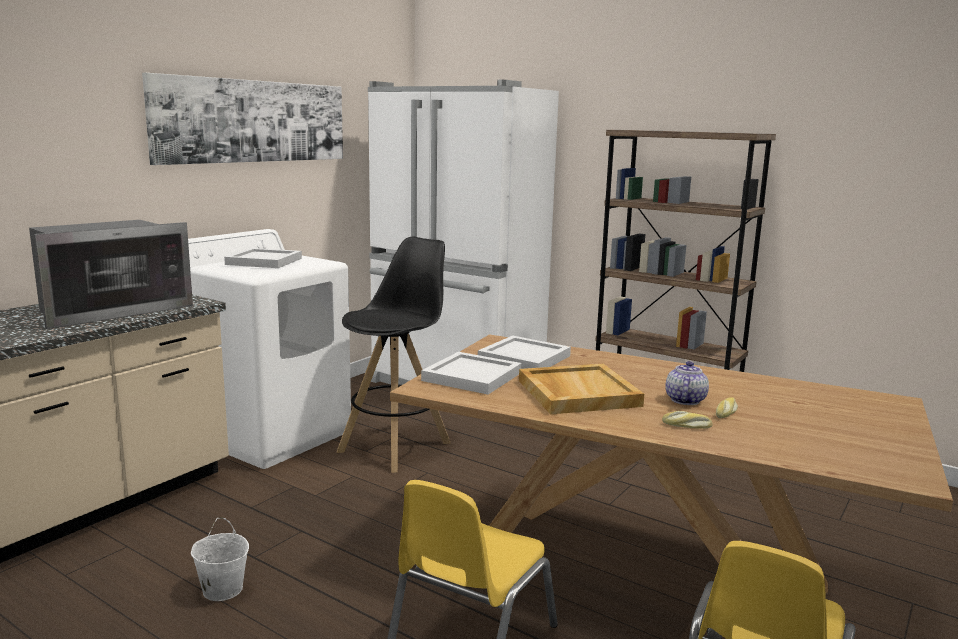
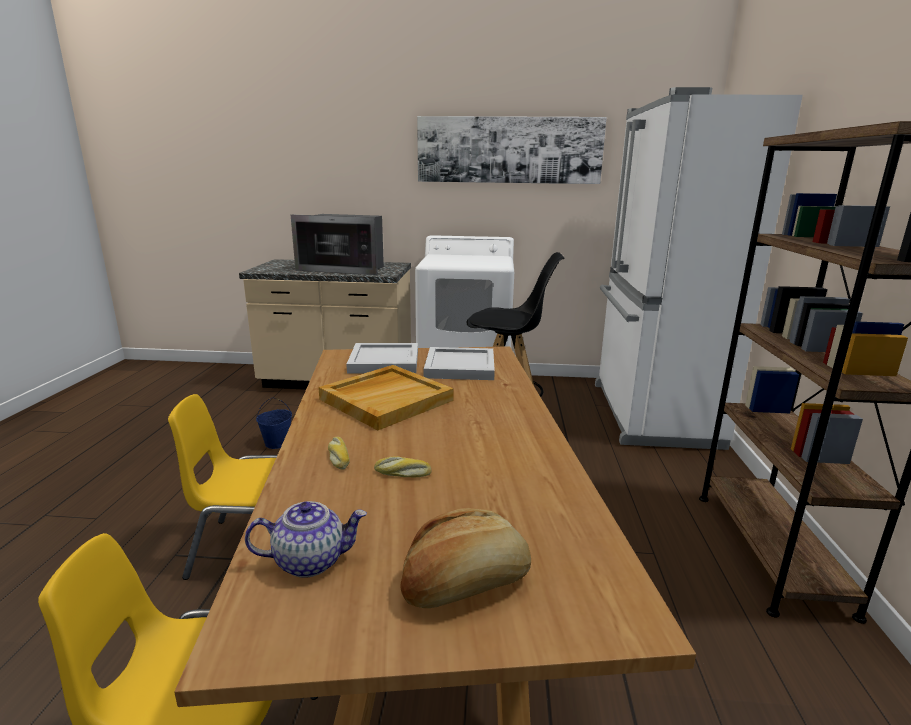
camera: 60 degrees right, 5 degrees up
white bucket [191,517,249,601] -> blue bucket [256,397,292,449]
white tray [224,248,302,268] -> none
teapot [665,361,709,405] -> teapot moved to [245,501,367,578]
none -> bread [400,508,531,608]

